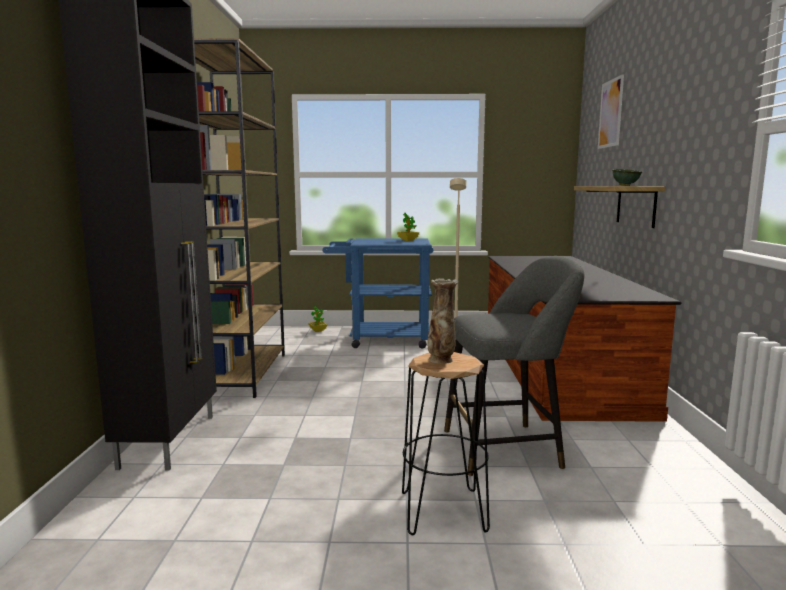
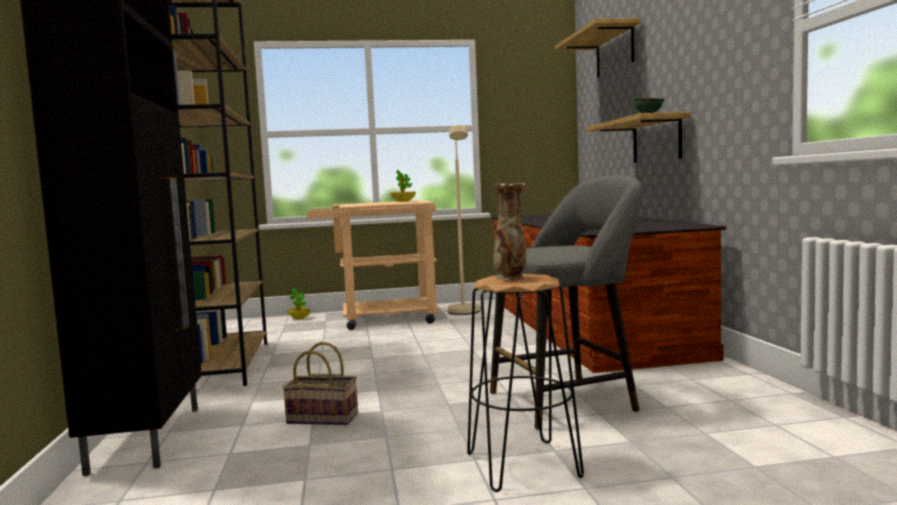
camera: 10 degrees left, 5 degrees down
blue cart [323,238,433,349] -> beige cart [306,200,440,330]
picture [598,74,624,149] -> shelf [555,18,640,78]
none -> basket [282,342,358,425]

